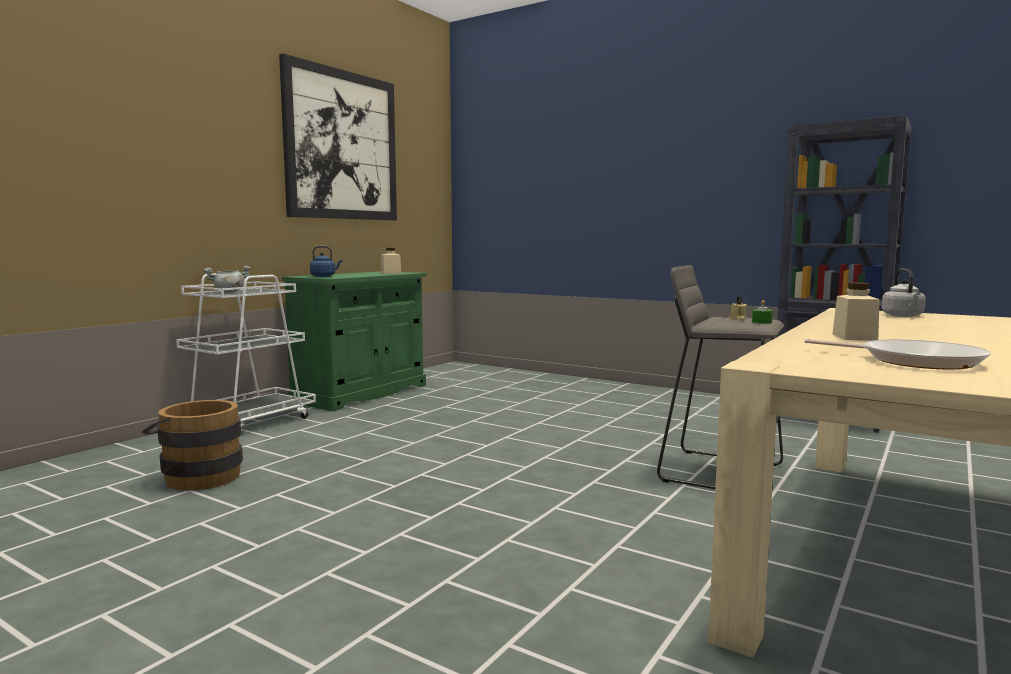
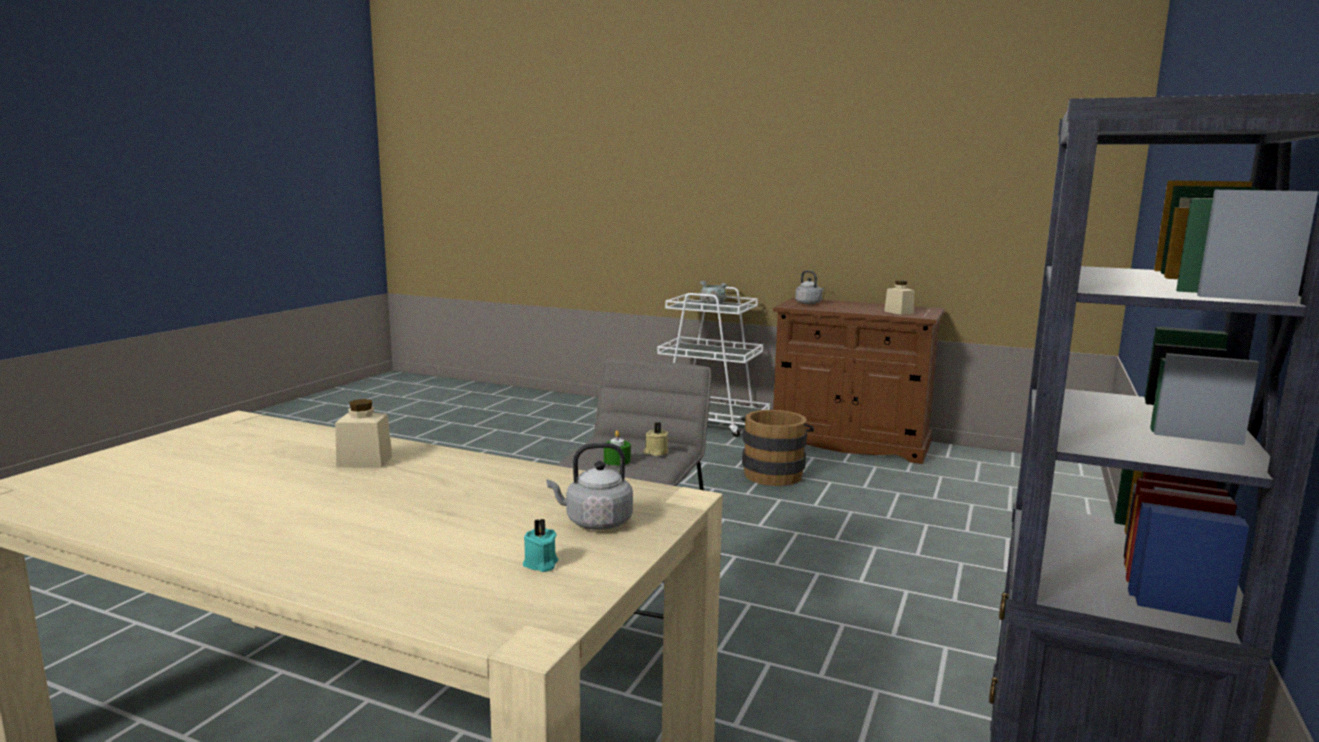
camera: 80 degrees right, 5 degrees up
brown bucket [142,400,243,490] -> brown bucket moved to [741,410,814,486]
picture [279,53,397,220] -> none
green cabinet [282,271,427,411] -> brown cabinet [773,298,944,464]
blue kettle [310,246,342,277] -> grey kettle [795,270,824,304]
frying pan [805,339,991,369] -> none
none -> turquoise candle [523,519,558,572]

